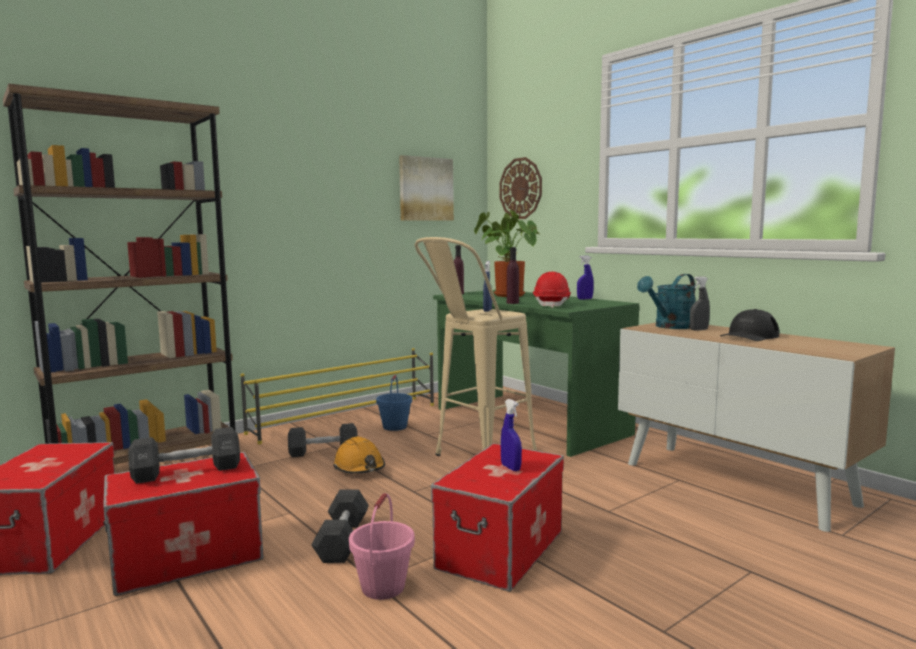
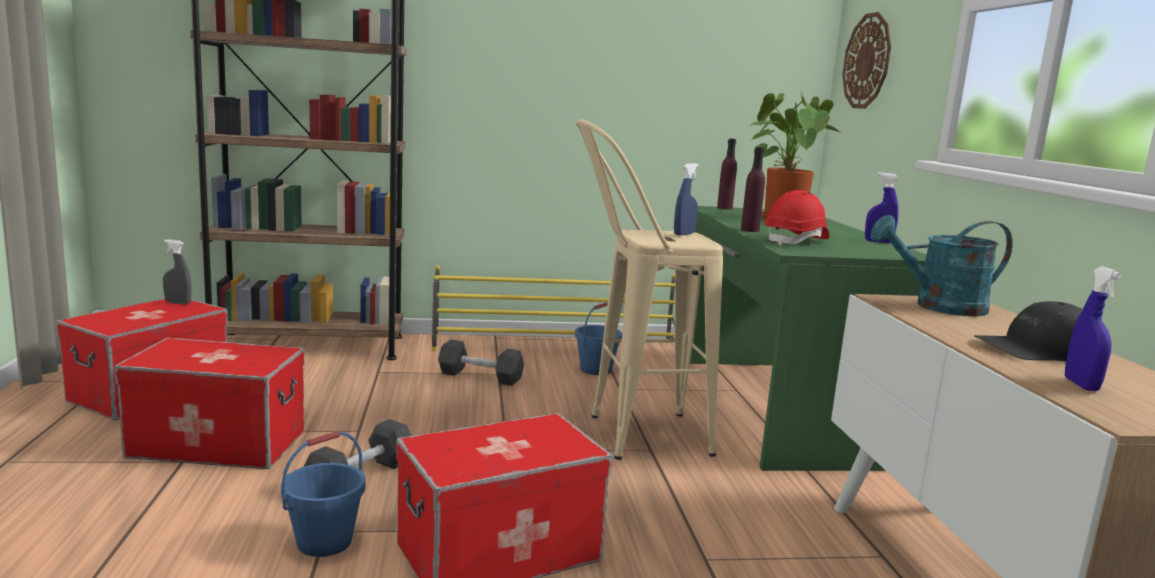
camera: 30 degrees right, 5 degrees up
black dumbbell [128,427,240,484] -> none
orange hard hat [333,437,385,474] -> none
pink bucket [349,493,415,600] -> blue bucket [281,431,366,557]
picture [399,155,454,221] -> none
blue spray bottle [501,399,522,471] -> blue spray bottle moved to [1065,267,1122,391]
grey spray bottle [690,277,710,330] -> grey spray bottle moved to [163,239,192,304]

